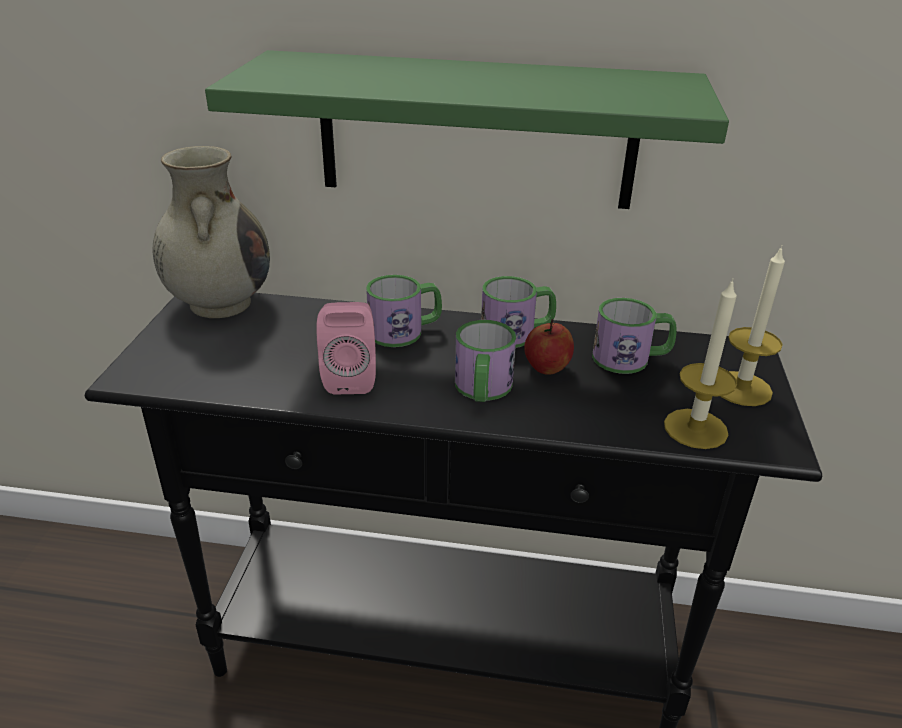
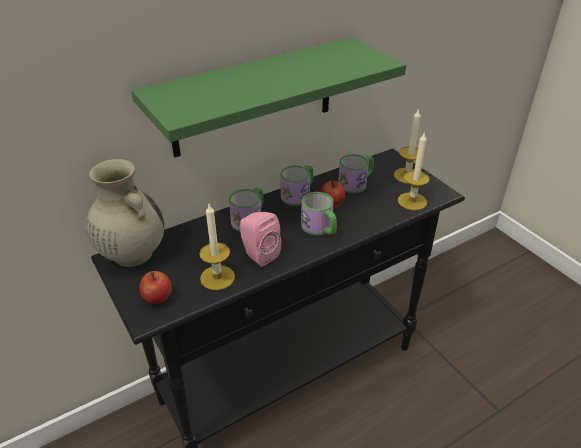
camera: 40 degrees left, 5 degrees up
none -> apple [139,271,172,304]
none -> candle [199,204,235,290]

